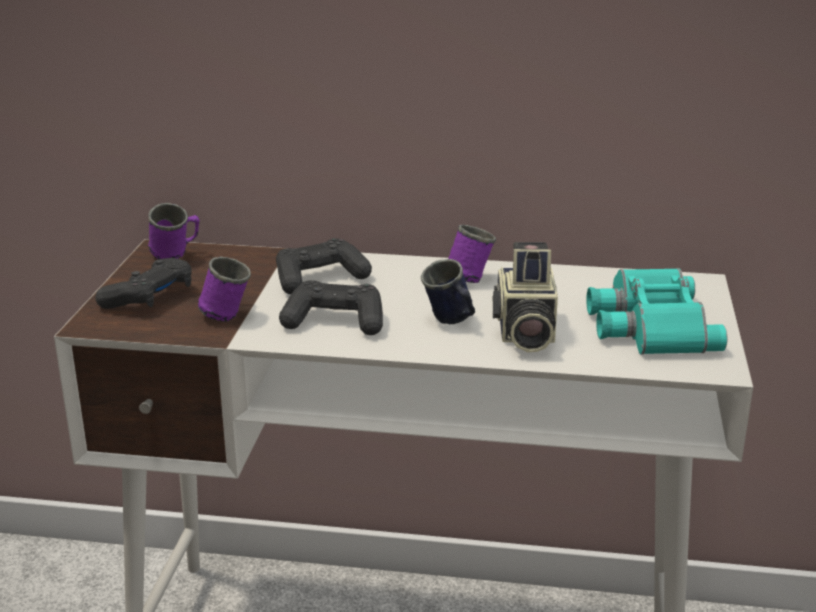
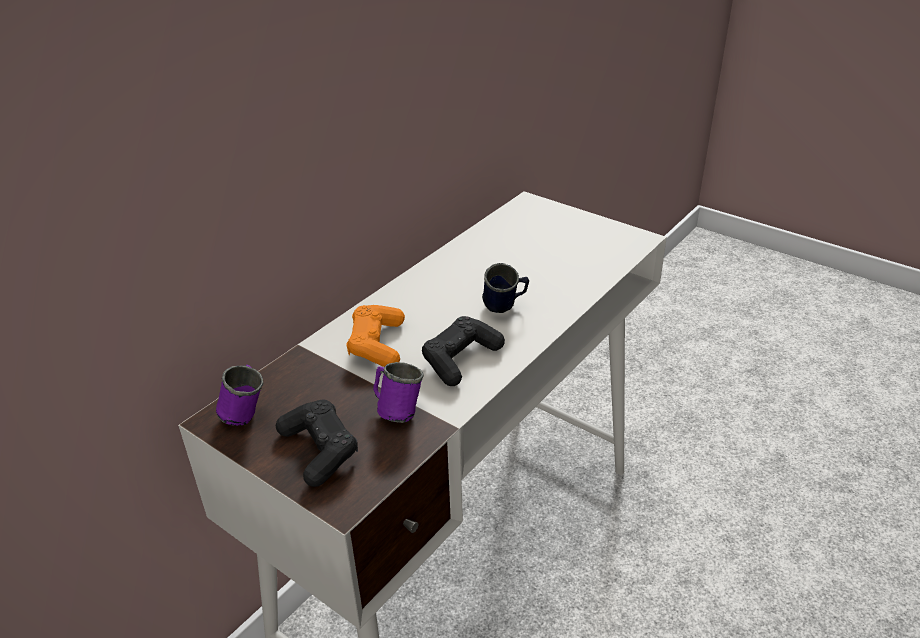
camera: 60 degrees left, 10 degrees up
black game controller [276,238,372,295] -> orange game controller [347,305,405,367]
purple mug [448,225,496,283] -> none
camera [493,242,558,352] -> none
turquoise binoculars [586,268,727,354] -> none

